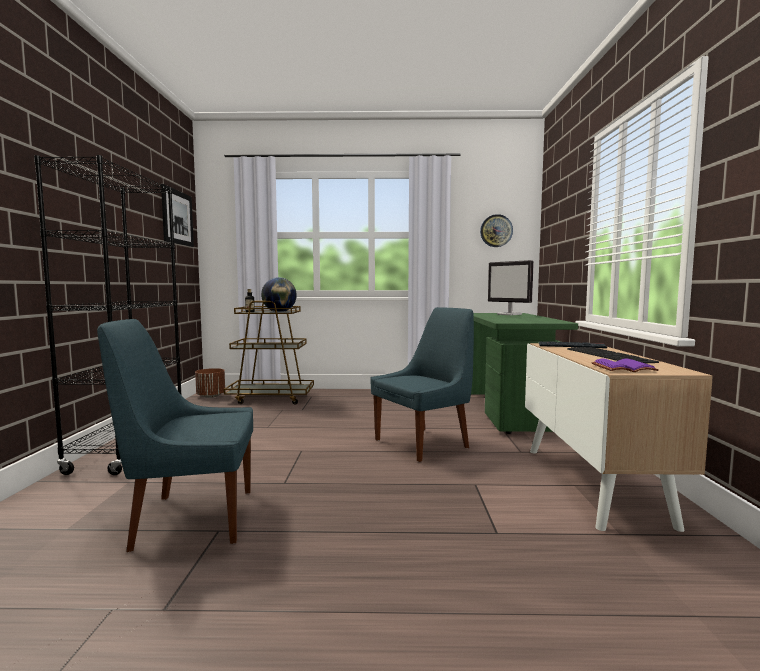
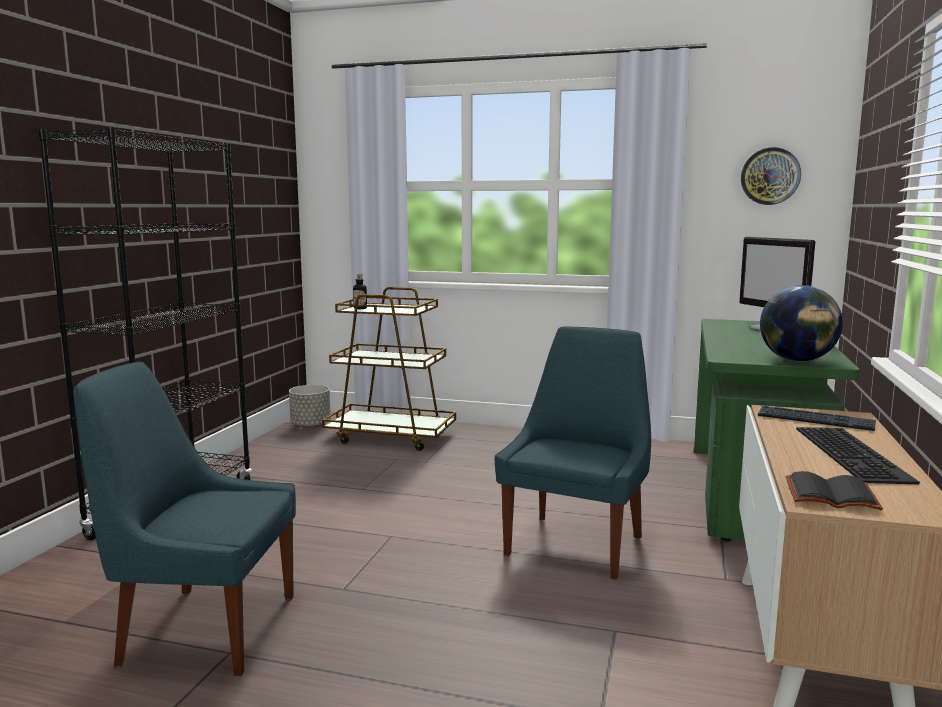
camera: 15 degrees right, 5 degrees up
picture [161,184,194,247] -> none
brown planter [195,368,225,398] -> grey planter [289,385,331,428]
globe [261,277,297,312] -> globe moved to [760,285,843,362]
blue chair [371,307,474,462] -> blue chair turned 45 degrees counterclockwise [495,327,651,580]
purple book [592,358,659,372] -> black book [786,471,883,511]

